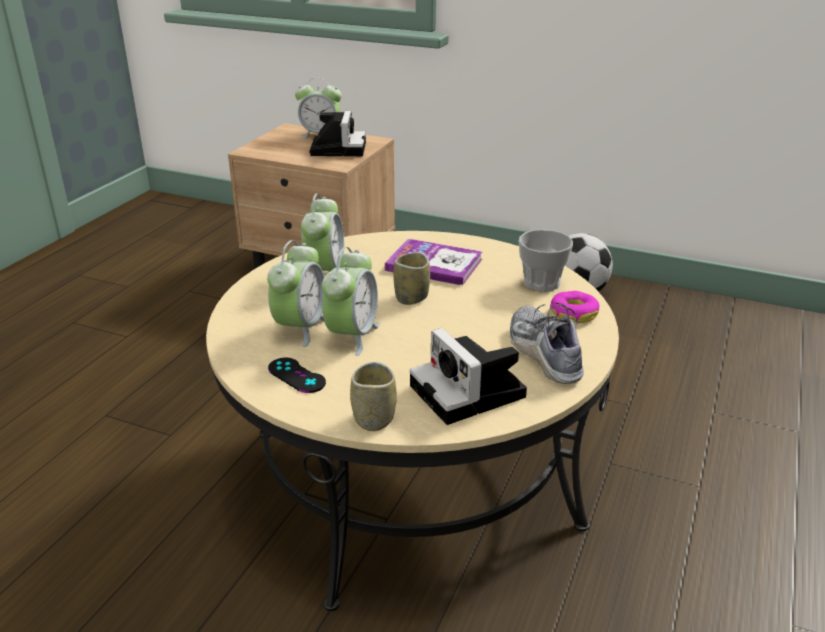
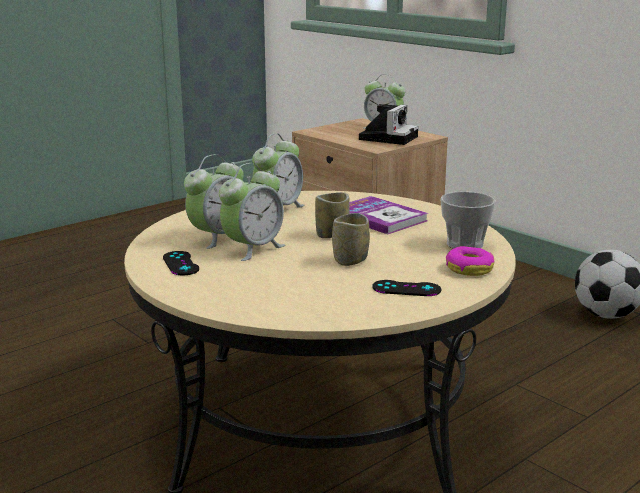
camera: 25 degrees right, 10 degrees down
cup [350,362,397,431] -> cup moved to [332,213,370,266]
camera [410,328,527,425] -> none
shoe [510,303,584,384] -> black game controller [372,280,441,296]

